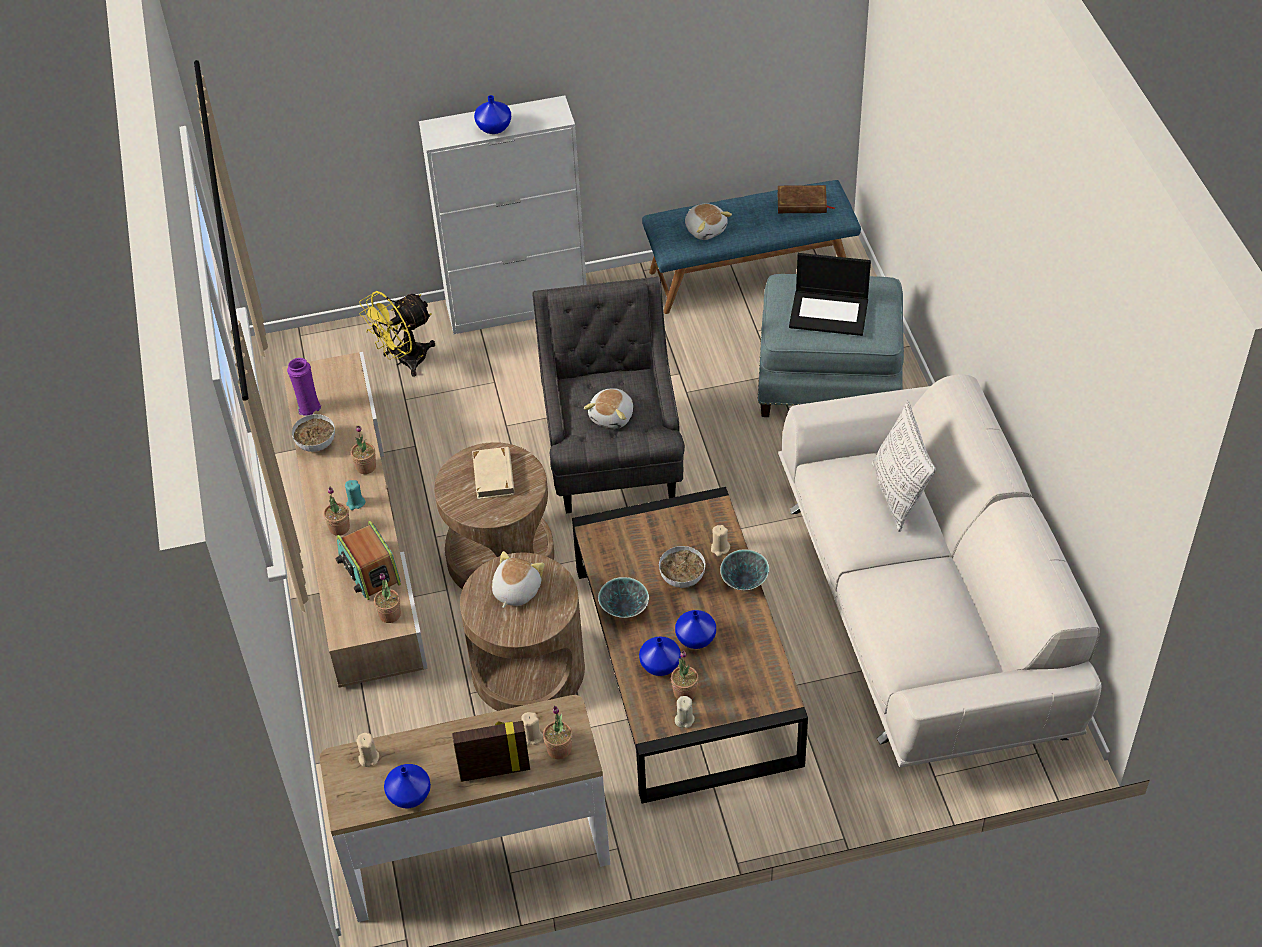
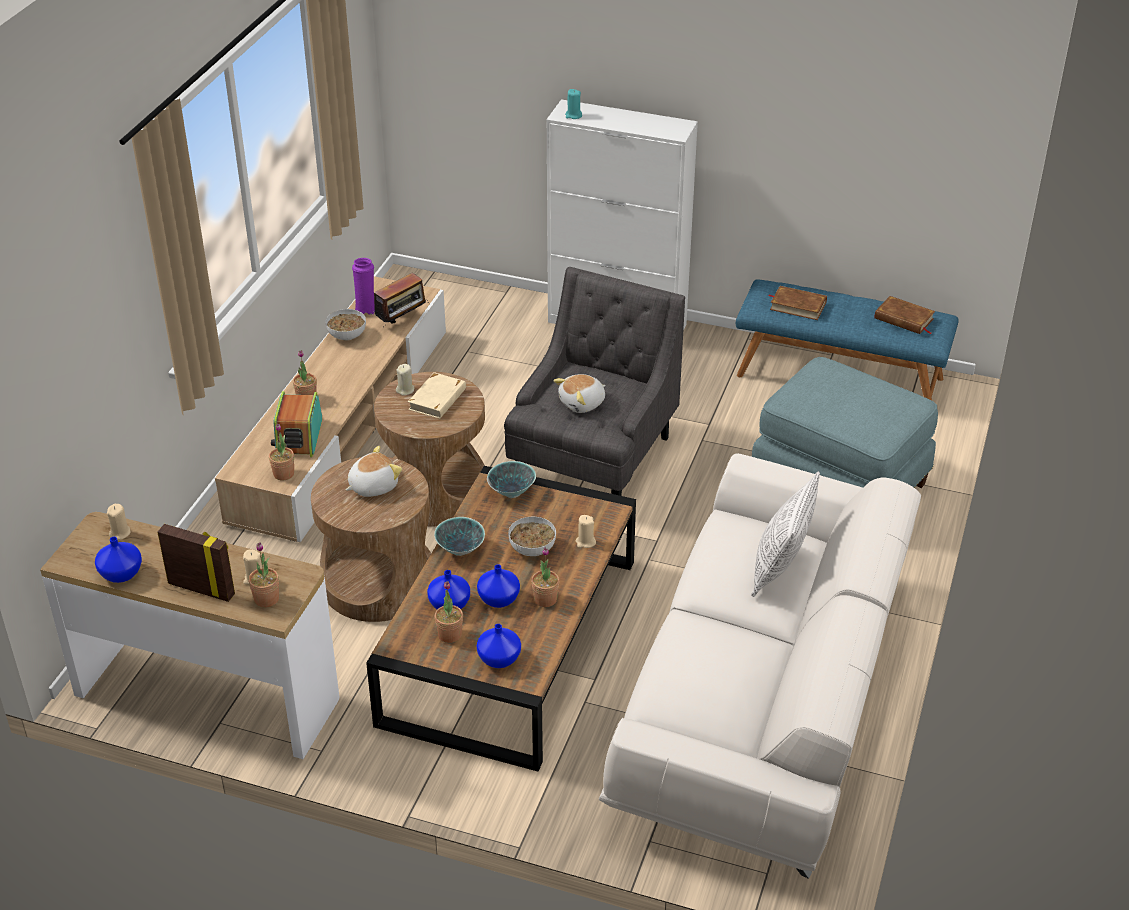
camera: 30 degrees right, 10 degrees down
turquoise candle [345,480,365,510] -> turquoise candle moved to [565,89,582,119]
potted plant [351,426,376,474] -> potted plant moved to [531,547,559,607]
yellow fan [359,291,435,377] -> none
blue vase [474,95,511,134] -> blue vase moved to [477,624,521,668]
beige candle [675,696,695,728] -> beige candle moved to [396,364,414,396]
plush toy [685,203,732,240] -> brown book [769,286,827,320]
bowl [720,549,769,590] -> bowl moved to [487,461,536,498]
laptop [789,253,871,336] -> none
none -> radio [374,273,429,325]

